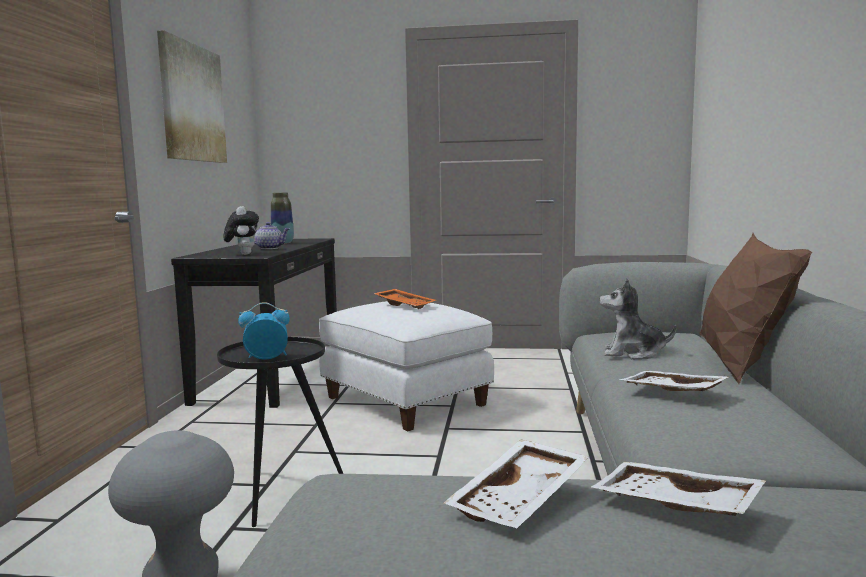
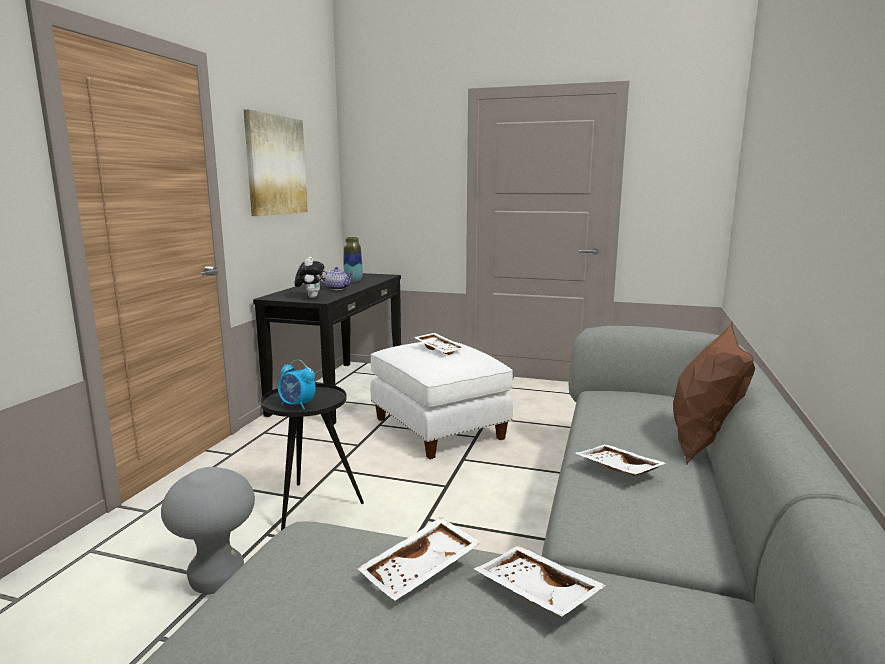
camera: 10 degrees right, 5 degrees up
alarm clock [238,302,290,360] -> alarm clock turned 150 degrees counterclockwise [278,360,316,410]
orange tray [373,289,436,309] -> white tray [414,333,465,355]
plush toy [599,278,677,359] -> none

